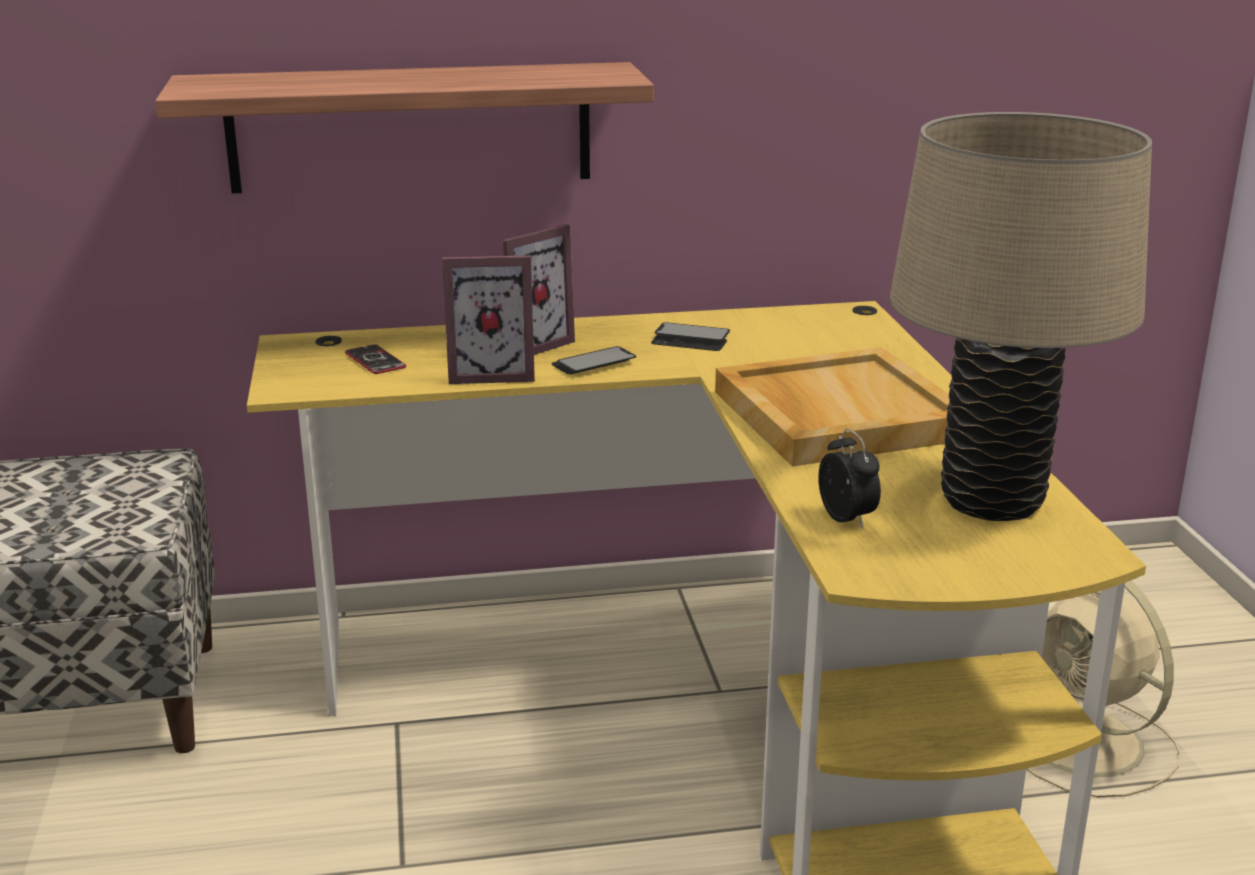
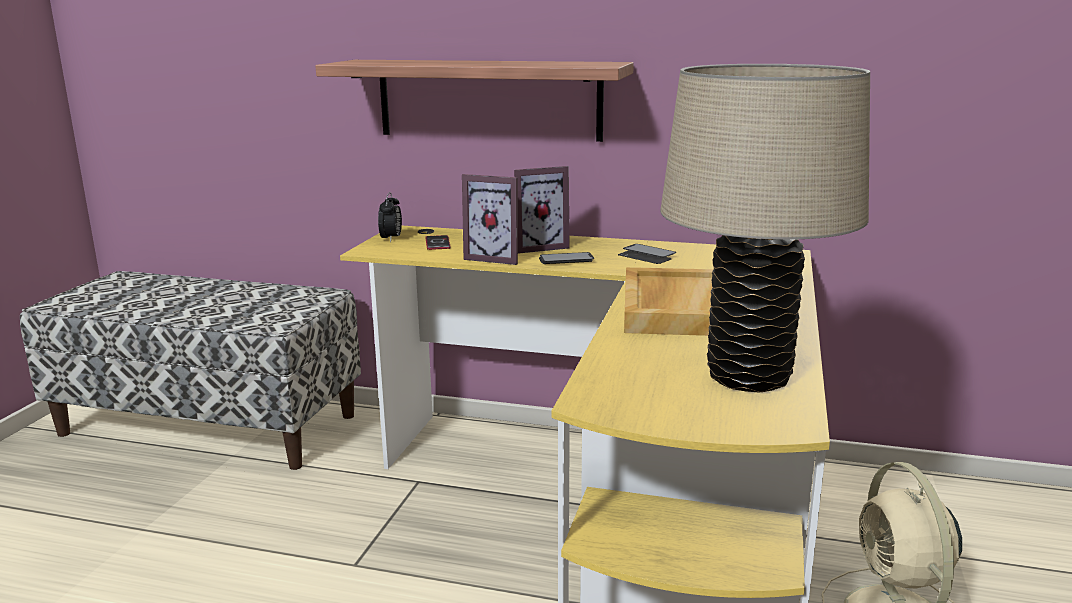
camera: 25 degrees right, 5 degrees down
alarm clock [818,429,881,529] -> alarm clock moved to [378,192,402,242]

